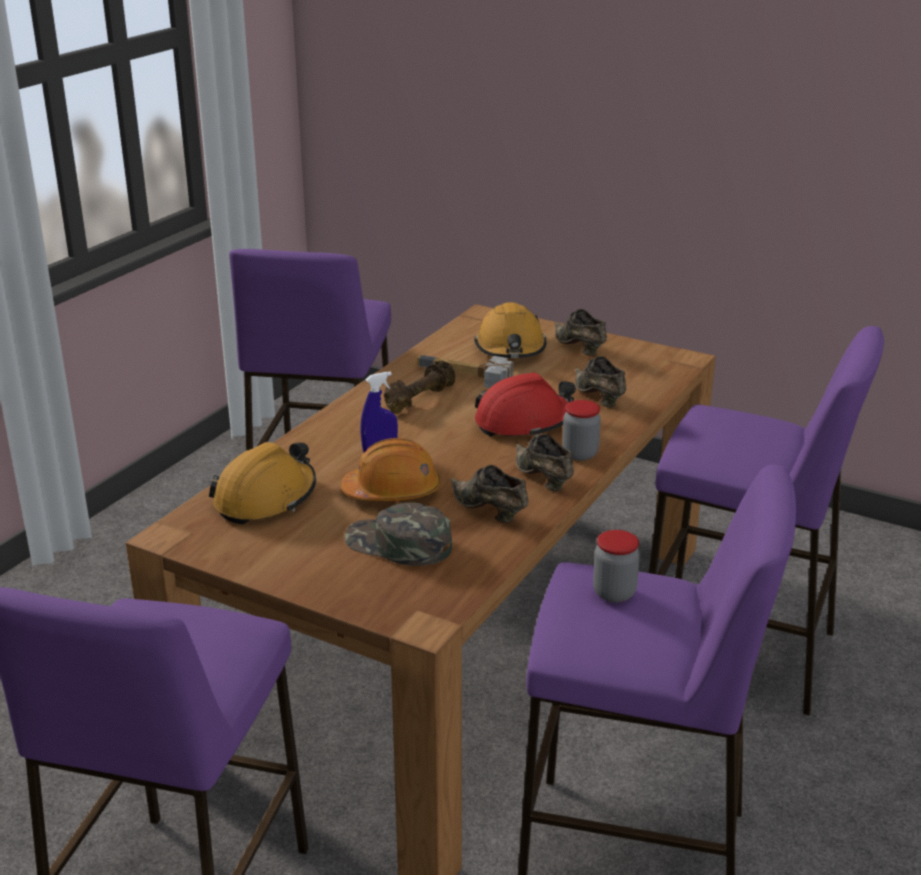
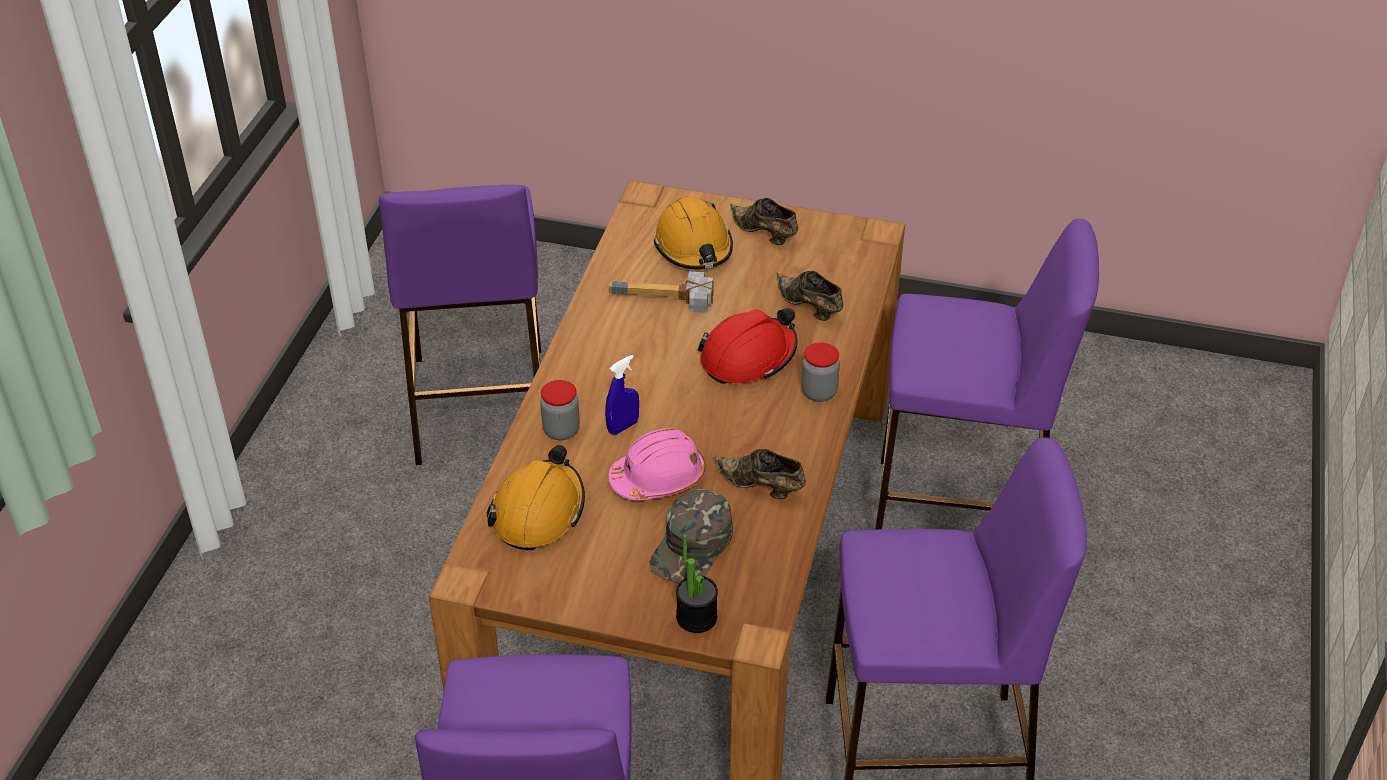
camera: 15 degrees left, 15 degrees up
orange hard hat [341,438,441,501] -> pink hard hat [608,428,706,500]
green cap [344,503,452,566] -> green cap turned 75 degrees counterclockwise [649,489,733,584]
brown dumbbell [384,360,456,414] -> none
brown shoe [516,434,574,492] -> none
jar [593,530,640,603] -> jar moved to [540,380,580,440]
none -> potted plant [676,535,718,633]

